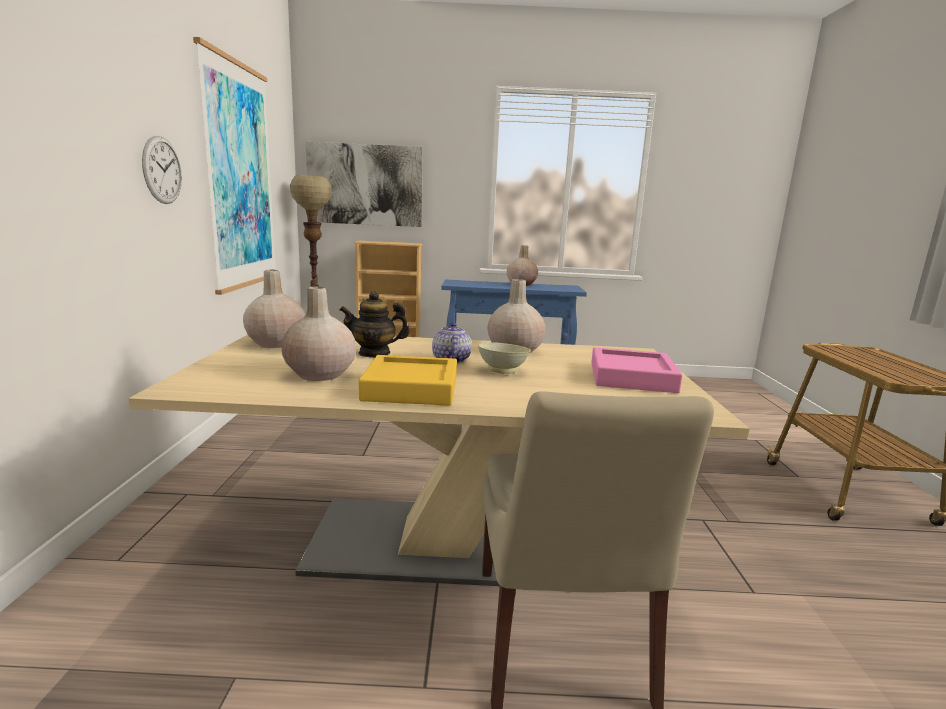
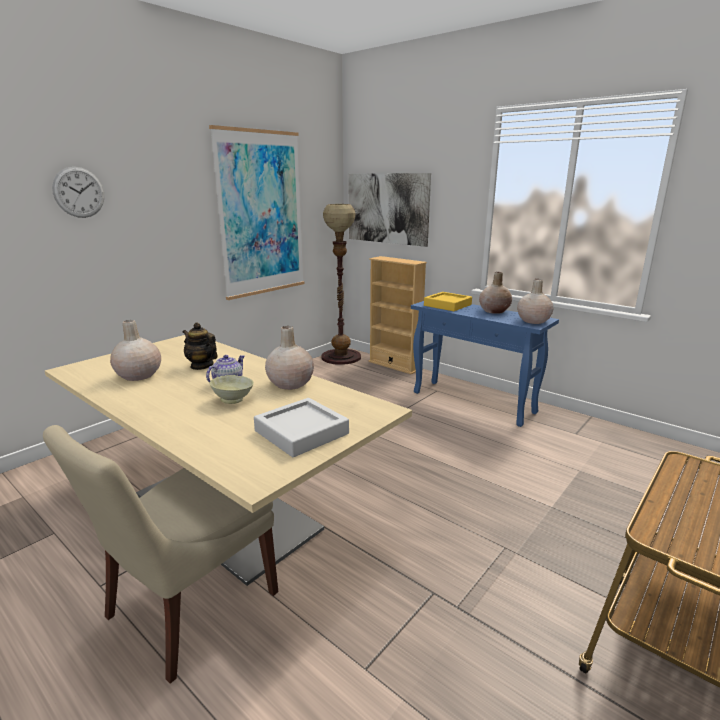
camera: 40 degrees right, 5 degrees up
wall clock [142,136,182,204] -> wall clock moved to [52,167,105,218]
beige vase [243,270,306,348] -> beige vase moved to [517,279,554,324]
yellow tray [359,355,457,406] -> yellow tray moved to [424,292,472,311]
pink tray [591,347,683,393] -> grey tray [254,398,349,457]

